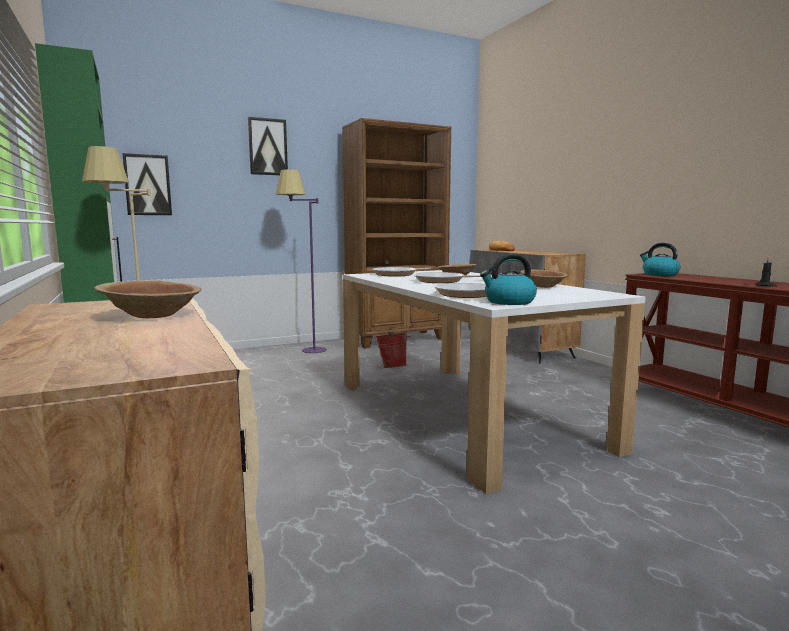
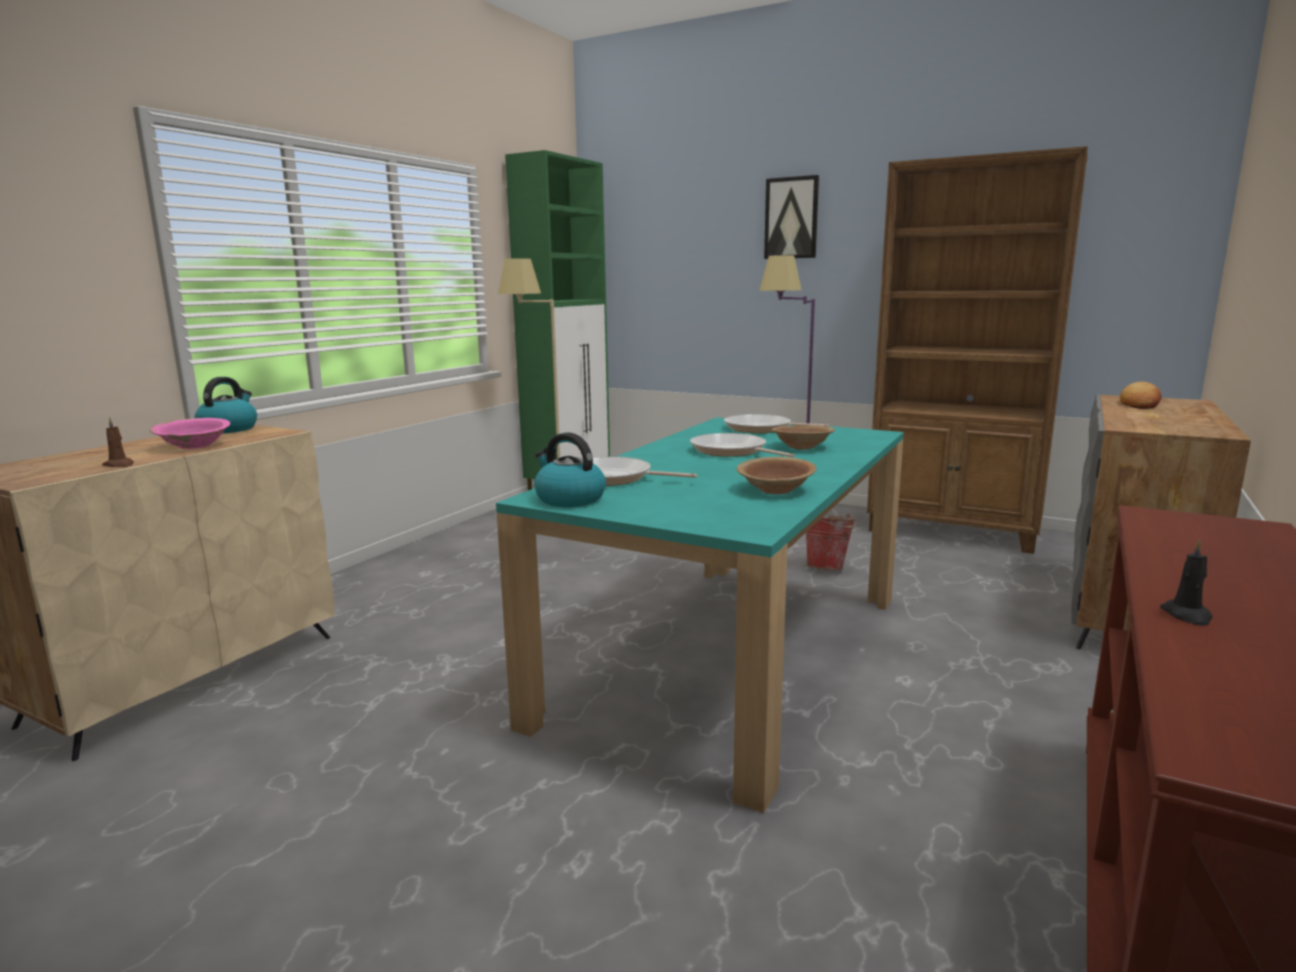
camera: 55 degrees right, 5 degrees up
brown bowl [94,281,201,318] -> pink bowl [150,418,230,449]
picture [123,153,172,215] -> none
white dining table [343,270,646,494] -> turquoise dining table [496,417,904,813]
kettle [640,243,680,276] -> kettle moved to [195,377,257,433]
none -> brown candle [102,417,134,467]

